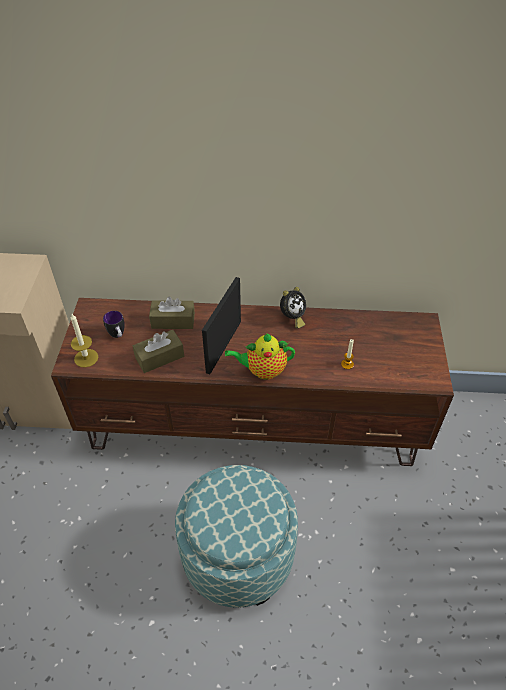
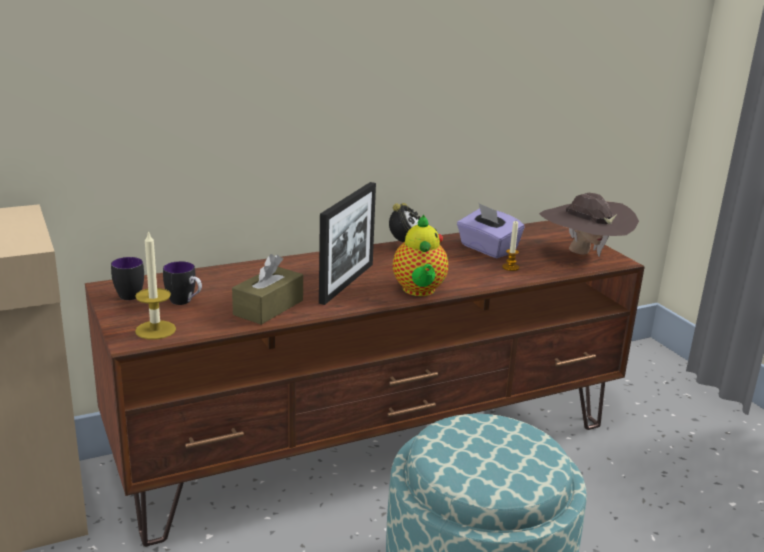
camera: 30 degrees left, 25 degrees down
brown tissue box [149,296,195,329] -> none
picture frame [202,277,241,374] -> picture frame turned 150 degrees counterclockwise [319,182,376,305]
teapot [225,333,295,380] -> teapot turned 60 degrees counterclockwise [393,215,448,296]
none -> mug [111,257,144,300]
none -> purple tissue box [457,203,525,258]
none -> brown hat [539,193,639,257]

